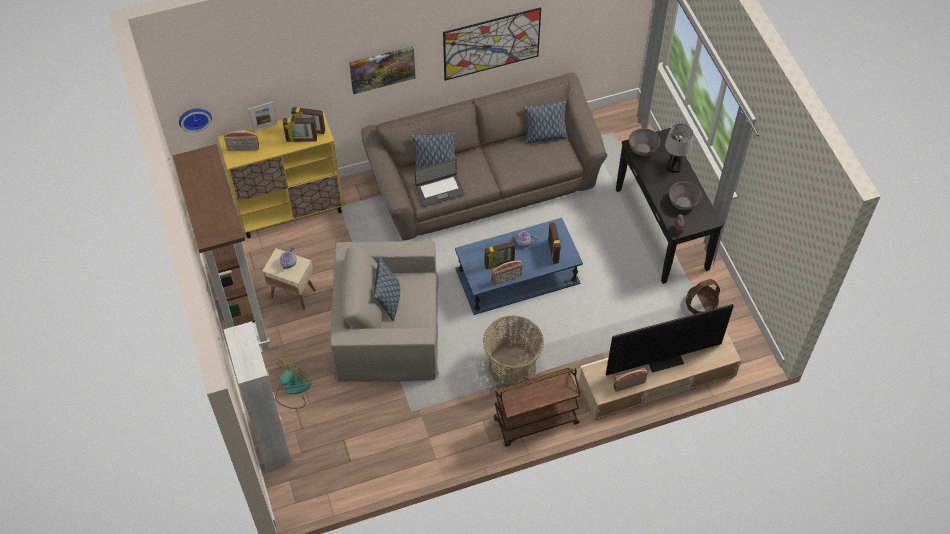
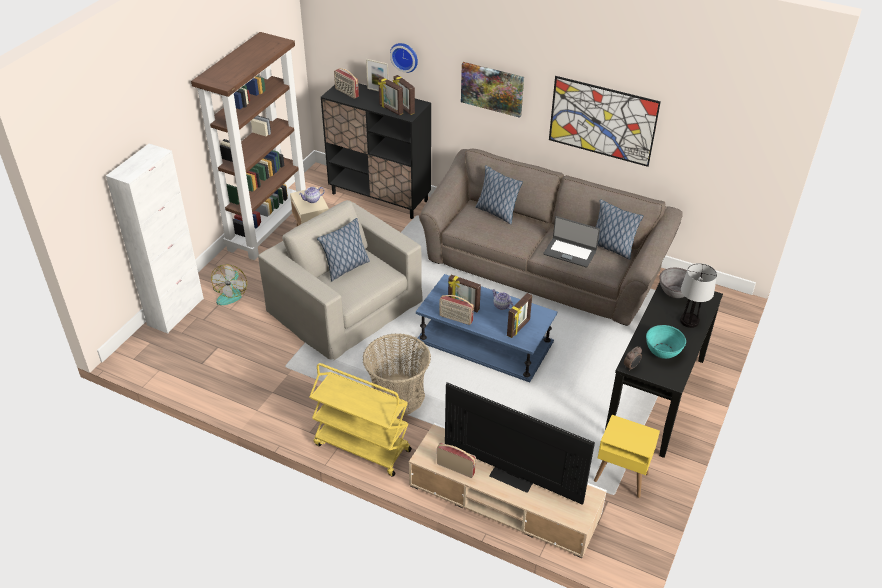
camera: 45 degrees right, 15 degrees down
wall clock [179,108,212,132] -> wall clock moved to [390,43,418,73]
yellow cabinet [218,109,343,238] -> black cabinet [321,83,431,219]
fan [275,356,311,409] -> fan turned 105 degrees clockwise [211,265,247,305]
laptop [414,158,465,206] -> laptop moved to [543,216,600,268]
brown cart [493,368,581,447] -> yellow cart [309,363,412,477]
grey bowl [669,182,701,210] -> turquoise bowl [646,325,686,359]
basket [686,279,720,314] -> yellow side table [594,415,660,498]

